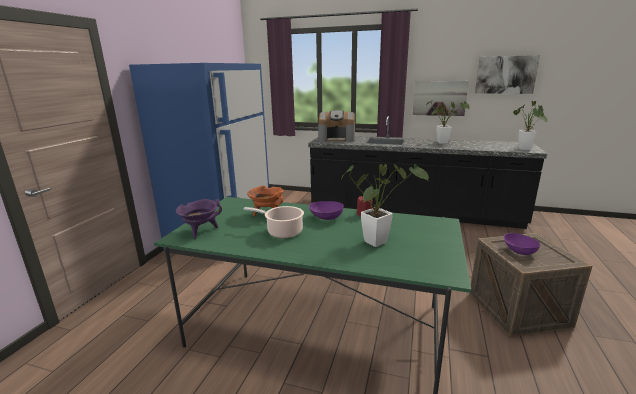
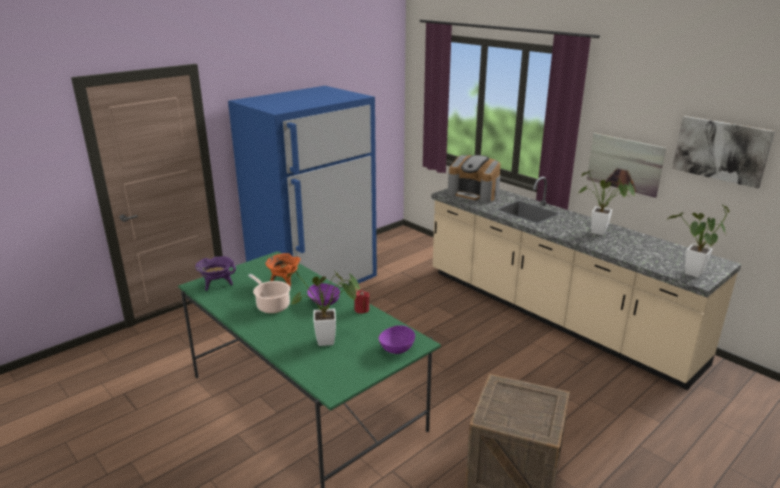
camera: 30 degrees right, 5 degrees up
black counter [308,116,547,229] -> beige counter [431,177,742,390]
purple bowl [504,233,540,255] -> purple bowl moved to [379,325,415,354]

